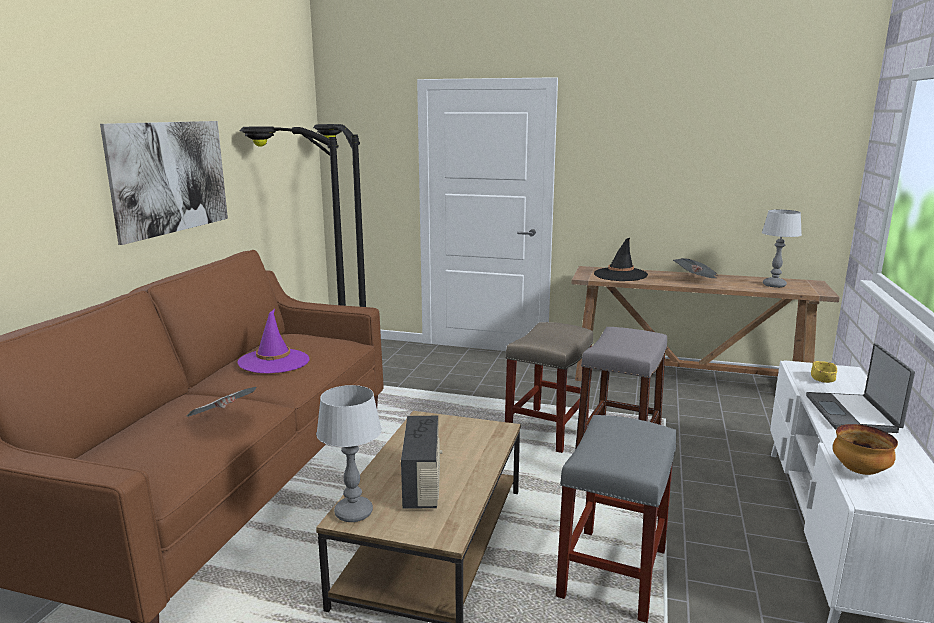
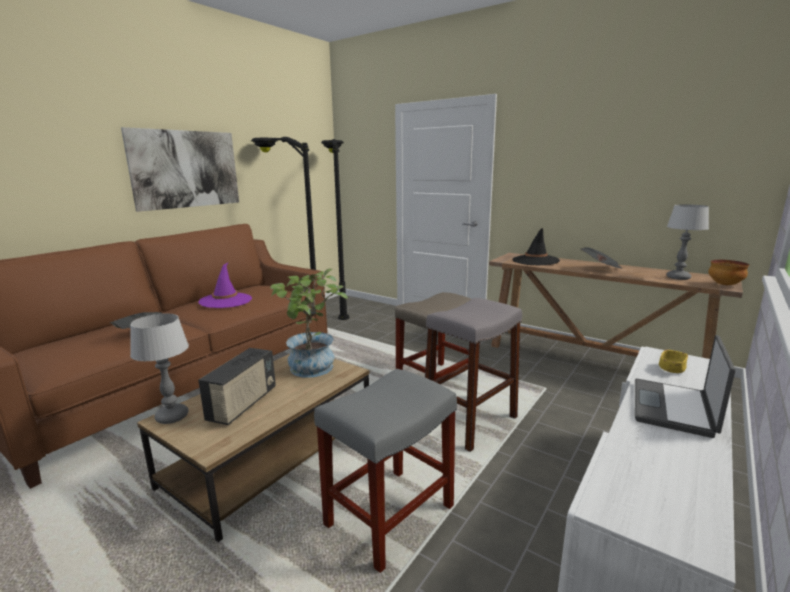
camera: 20 degrees right, 0 degrees up
bowl [833,424,898,475] -> bowl moved to [708,260,749,285]
none -> potted plant [270,268,348,378]

